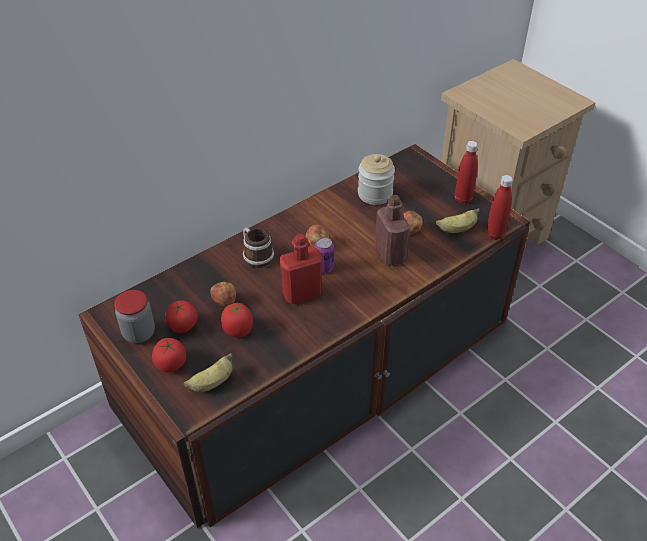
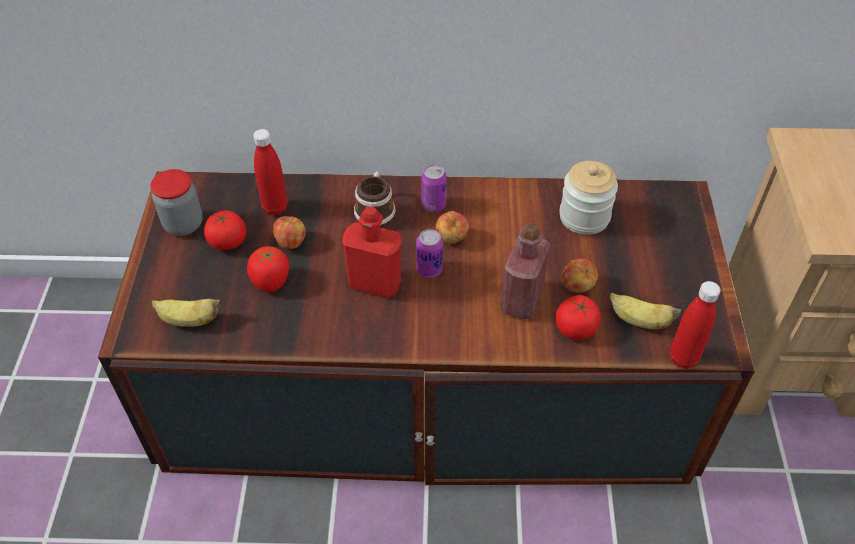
camera: 40 degrees right, 5 degrees up
tomato [152,338,186,372] -> tomato moved to [556,295,601,340]
red bottle [455,141,478,204] -> red bottle moved to [253,129,288,216]
none -> can [421,165,447,212]

